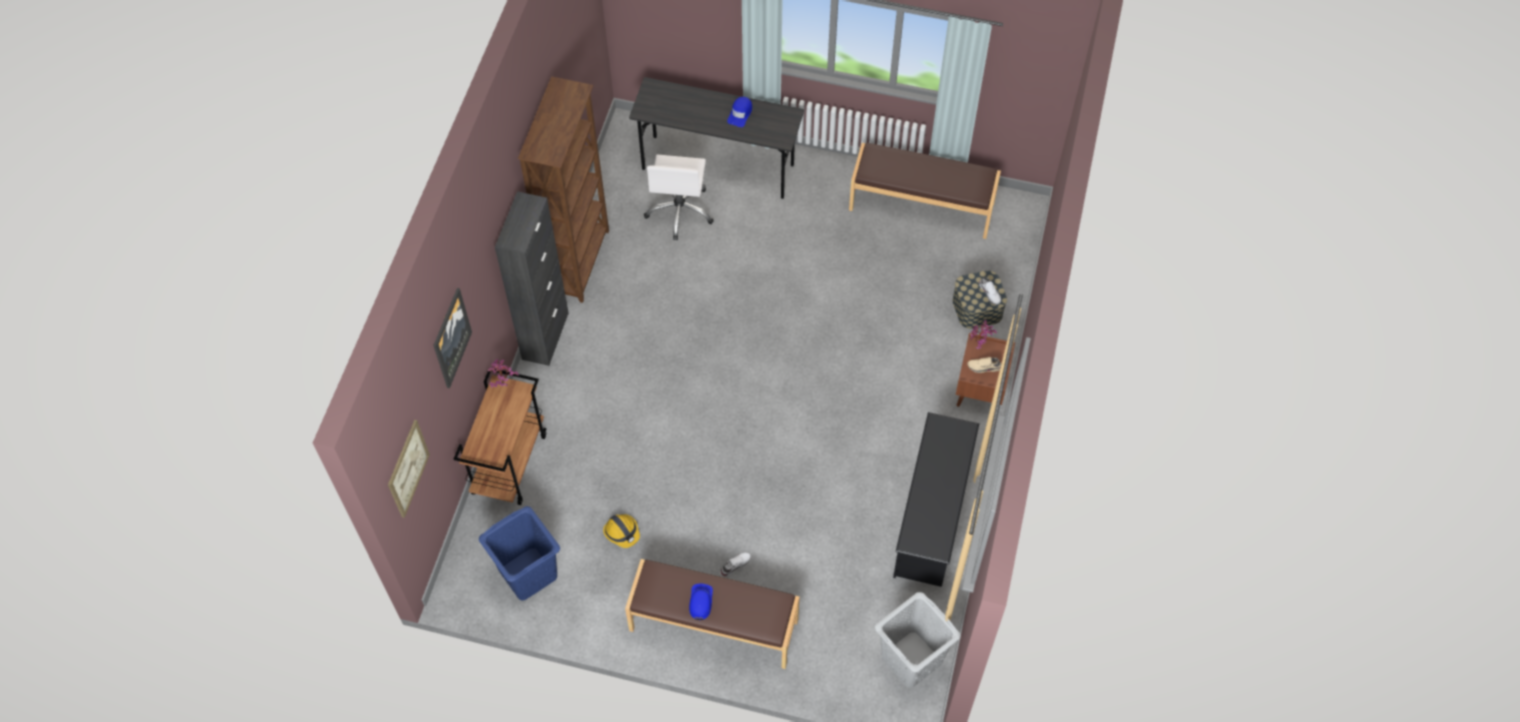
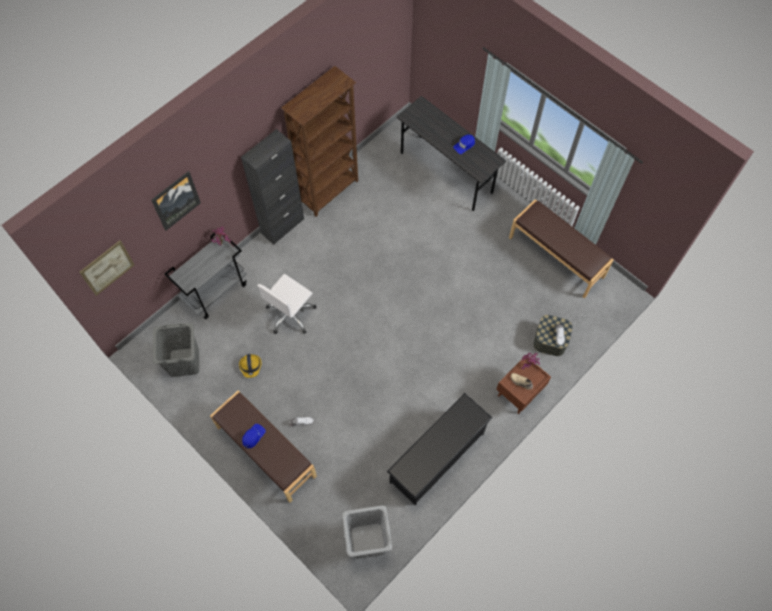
camera: 30 degrees right, 5 degrees up
brown cart [454,369,547,505] -> grey cart [164,233,247,319]
blue laundry basket [479,506,560,600] -> grey laundry basket [153,323,199,377]
white office chair [644,155,714,240] -> white office chair moved to [257,274,316,334]

